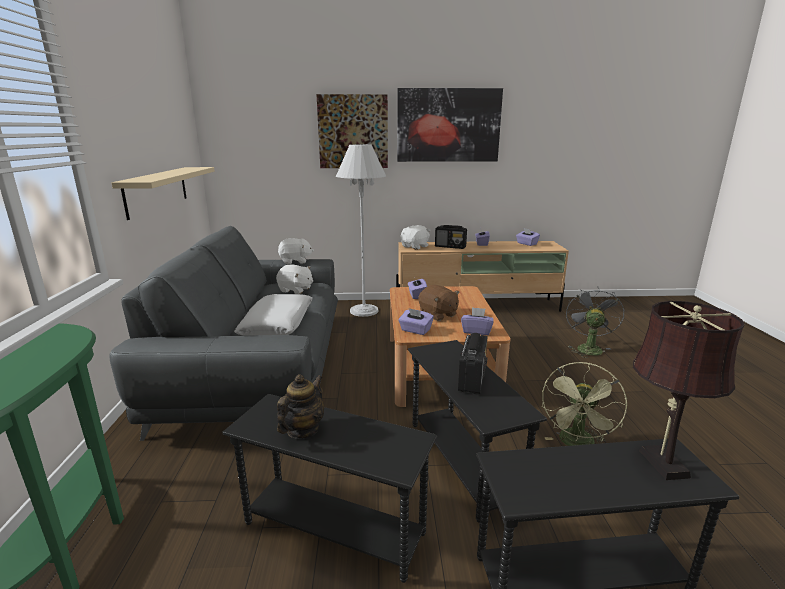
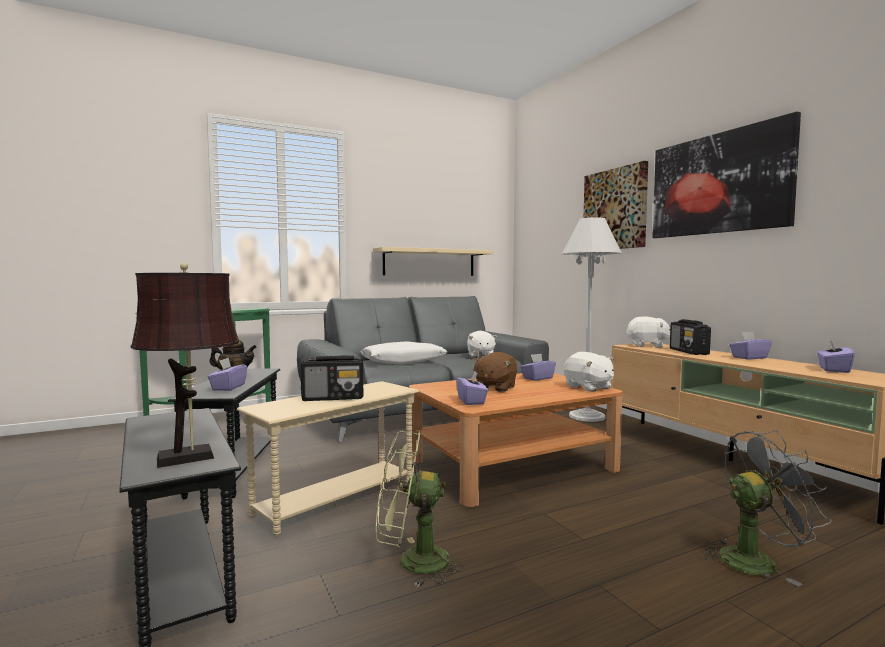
camera: 65 degrees right, 15 degrees down
white plush toy [278,238,314,264] -> white plush toy moved to [564,352,614,392]
purple tissue box [398,308,434,335] -> purple tissue box moved to [208,358,247,391]
black side table [408,340,547,523] -> beige side table [237,381,419,537]

